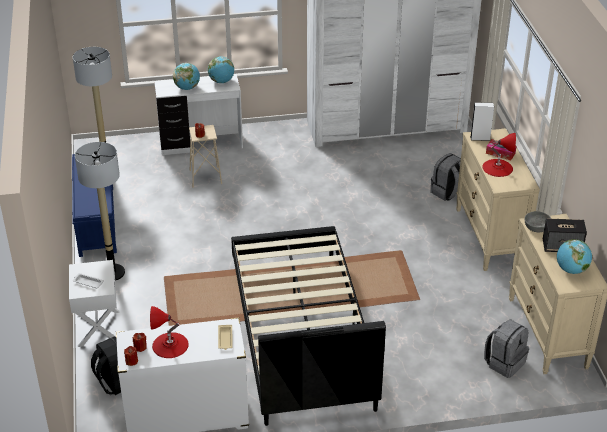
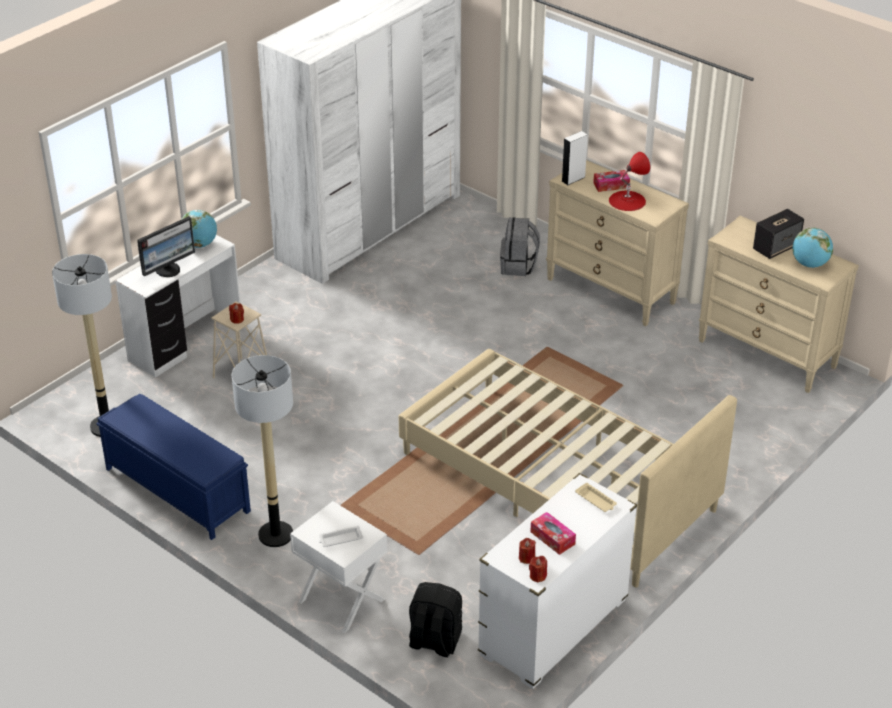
camera: 40 degrees left, 0 degrees up
red table lamp [150,306,189,358] -> tissue box [530,512,576,555]
globe [173,63,200,90] -> monitor [137,216,195,277]
black bed [231,226,386,426] -> beige bed [399,349,737,587]
grey backpack [484,320,529,378] -> none
grey bowl [525,211,551,232] -> none

